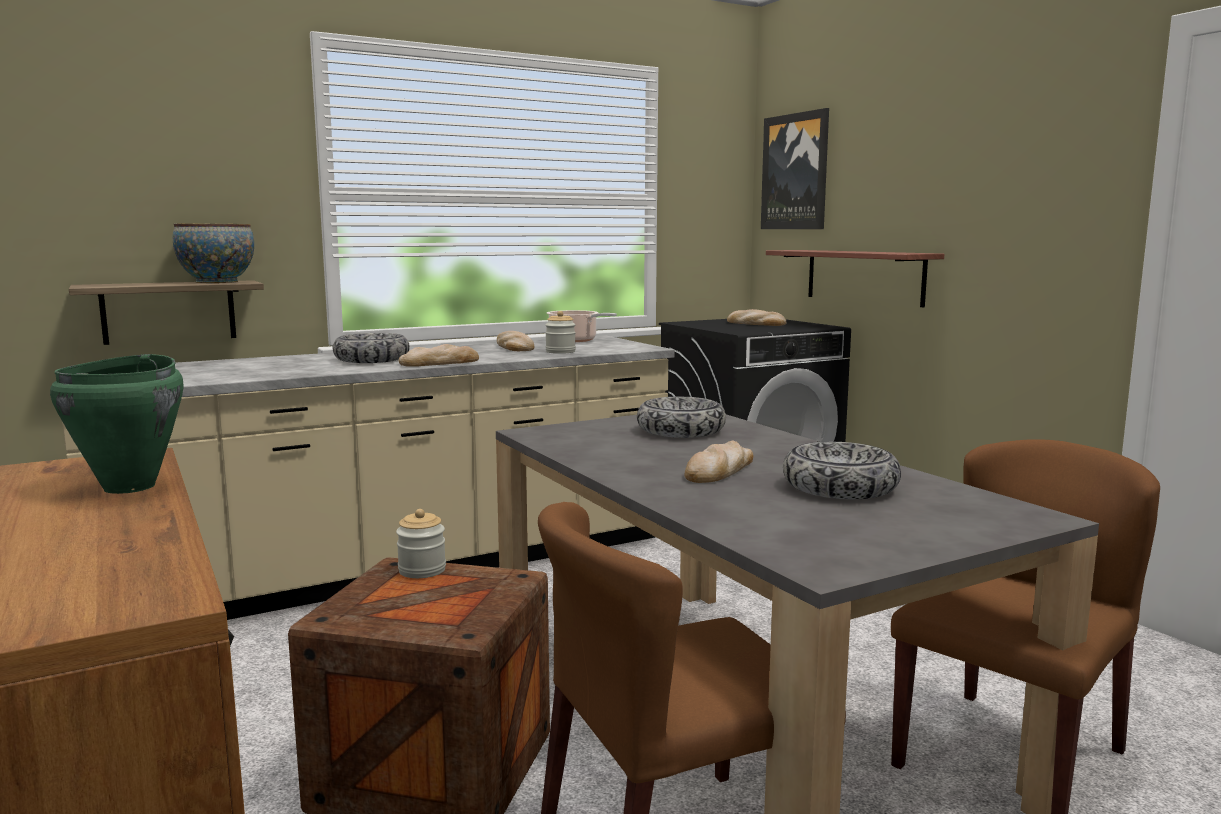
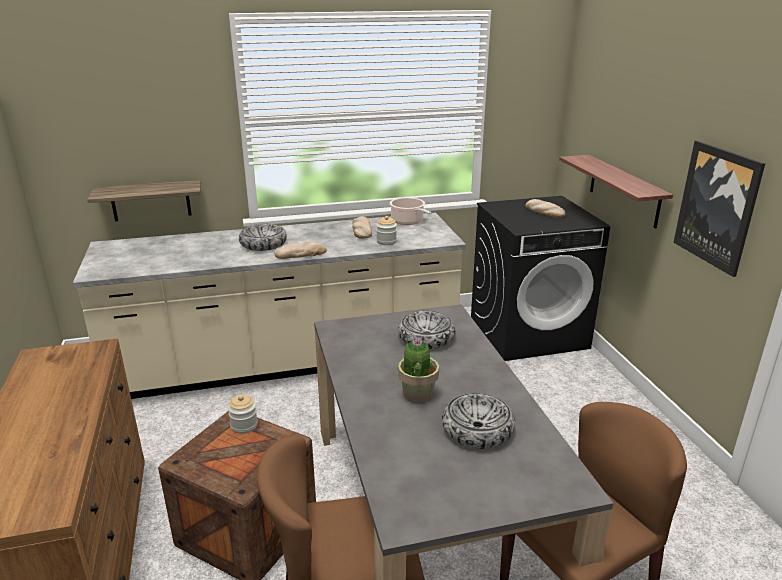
camera: 15 degrees right, 15 degrees up
green cooking pot [50,354,184,494] -> none
bowl [173,224,254,283] -> none
bread [684,441,753,483] -> potted plant [398,337,439,403]
picture [761,108,829,229] -> picture moved to [673,141,765,277]

